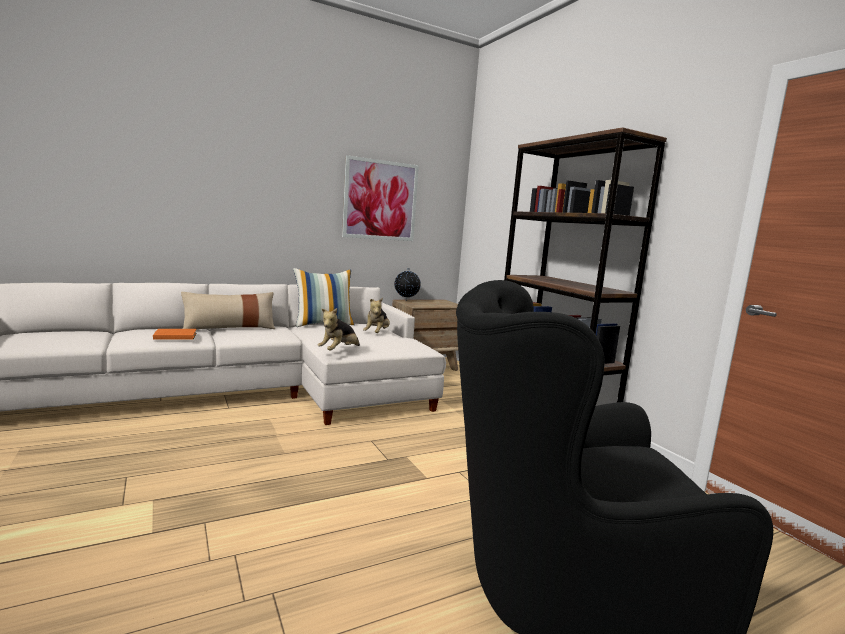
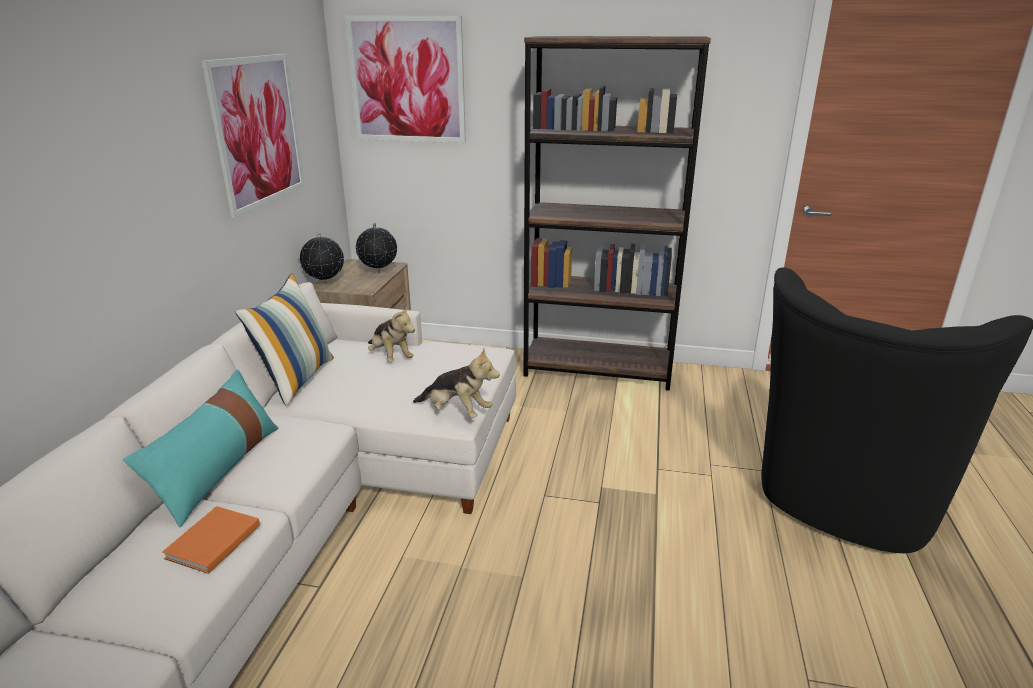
camera: 50 degrees left, 15 degrees up
beige pillow [181,292,275,329] -> turquoise pillow [123,369,279,527]
plush toy [317,308,360,351] -> plush toy turned 45 degrees counterclockwise [413,348,500,418]
none -> picture [345,16,466,143]
none -> globe [356,223,397,273]

